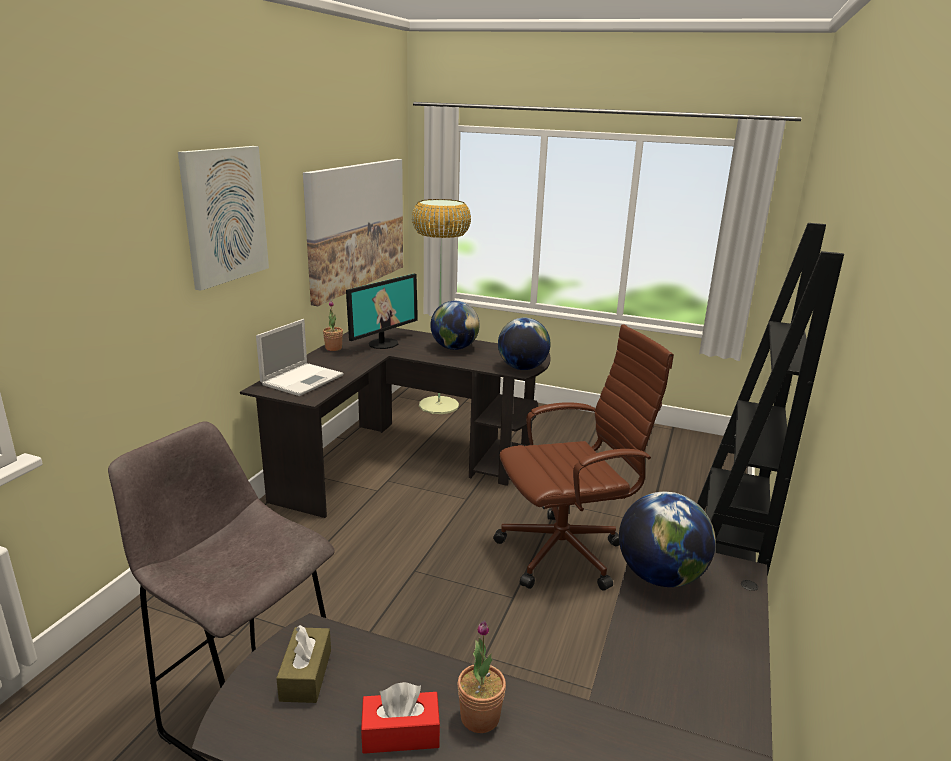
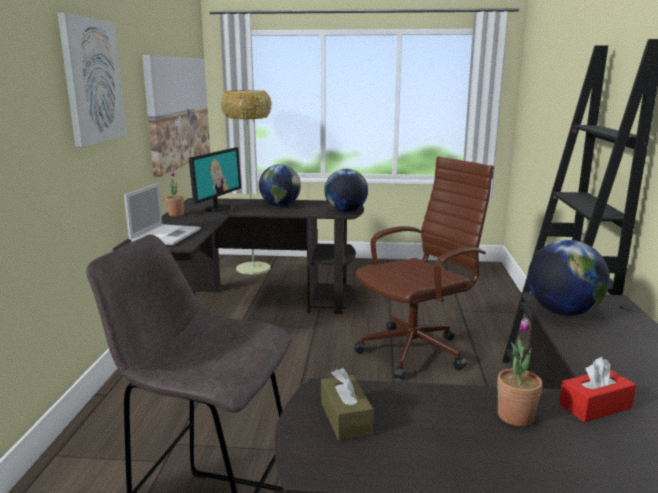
camera: 15 degrees left, 5 degrees down
red tissue box [361,682,440,754] -> red tissue box moved to [559,357,636,422]

